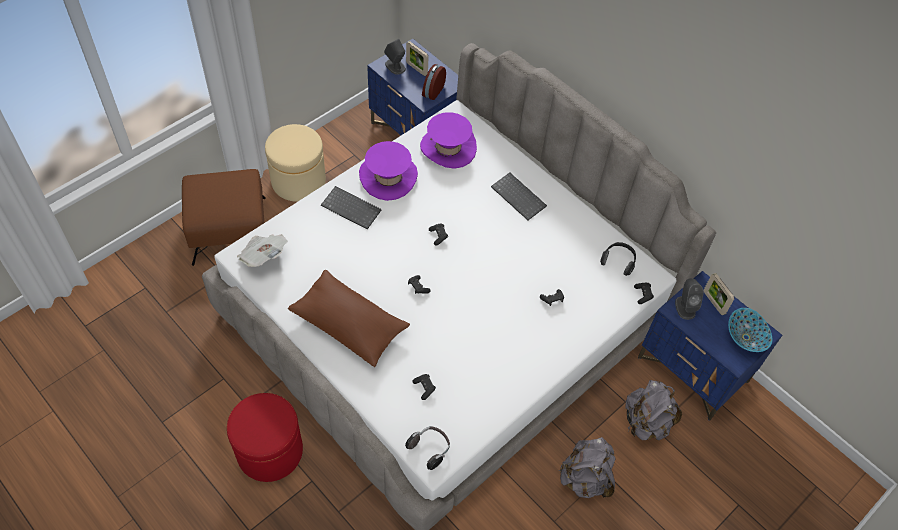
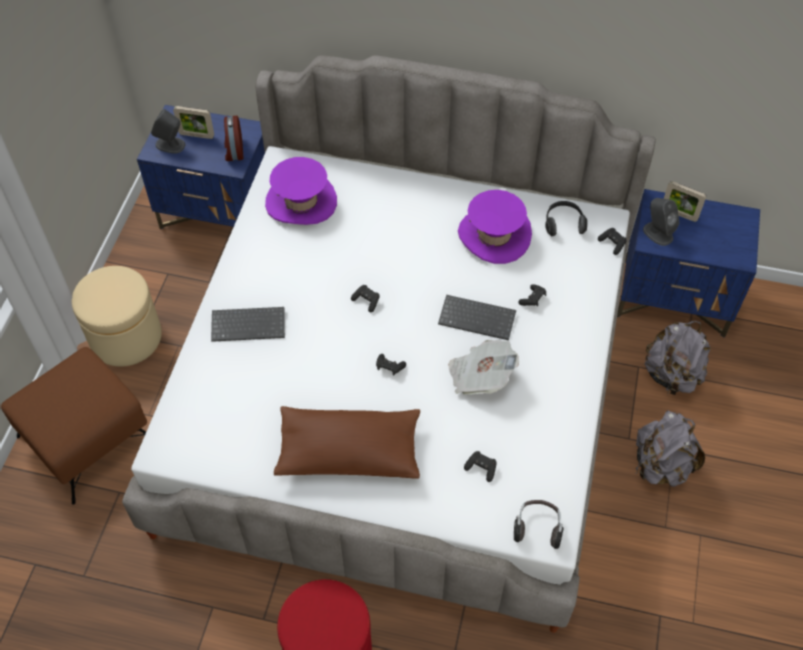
camera: 30 degrees left, 0 degrees up
newspaper [237,235,288,267] -> newspaper moved to [448,340,519,395]
purple hat [359,141,418,201] -> purple hat moved to [458,190,532,264]
keyboard [491,172,547,220] -> keyboard moved to [438,295,516,340]
bowl [728,308,772,352] -> none

